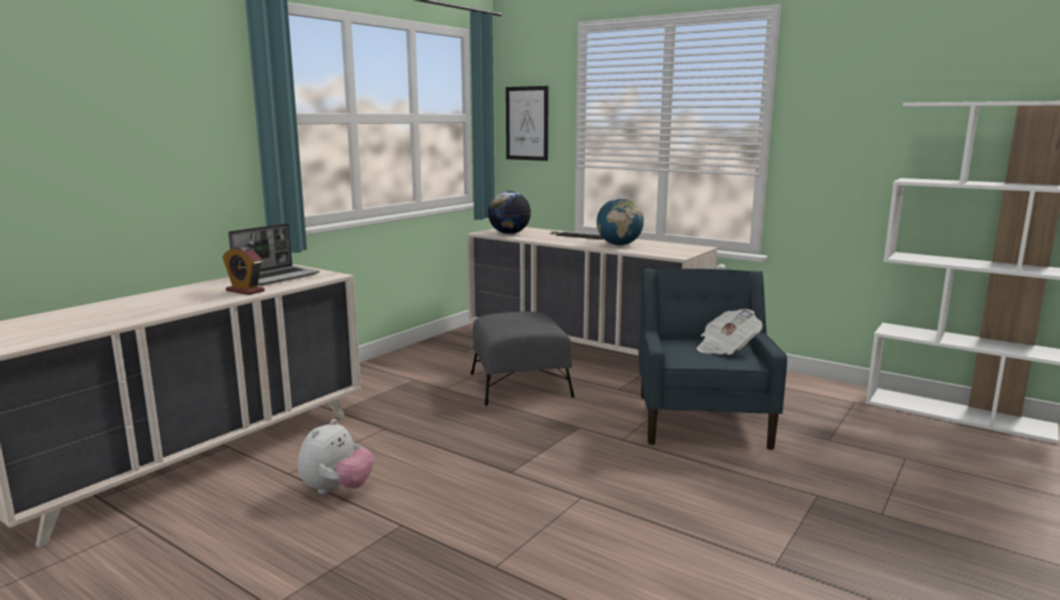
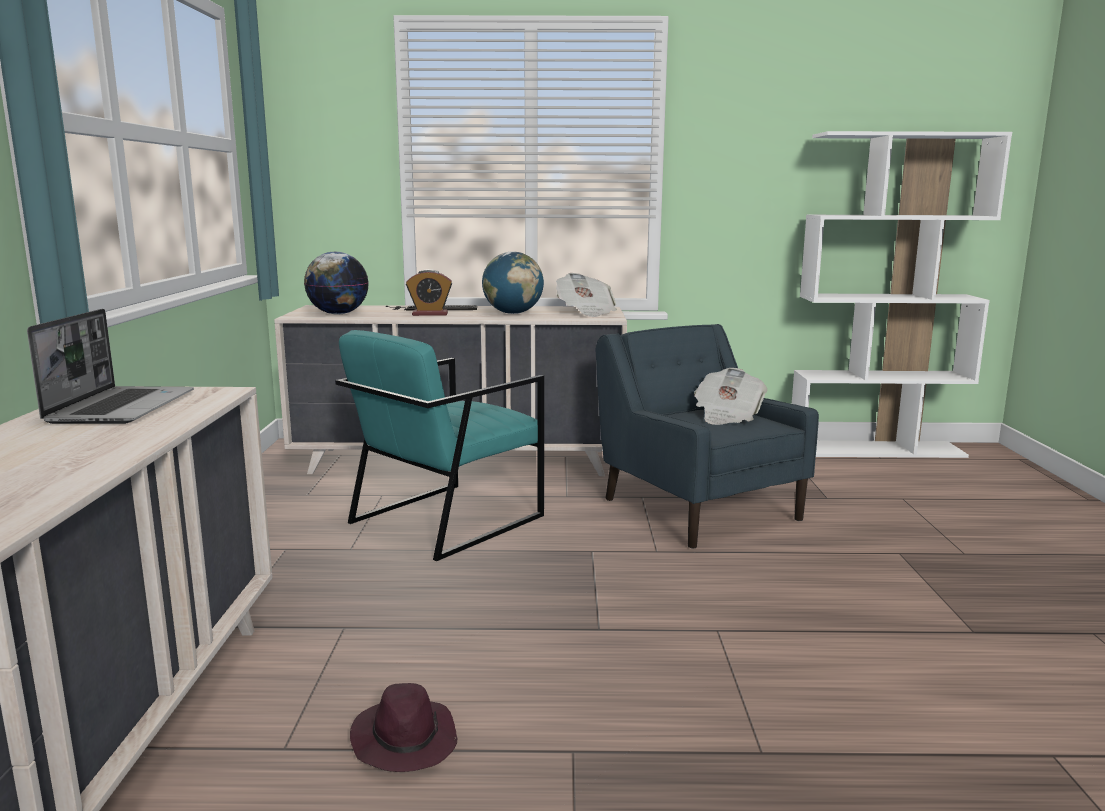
camera: 35 degrees left, 0 degrees up
alarm clock [222,246,265,295] -> alarm clock moved to [406,269,452,316]
plush toy [298,419,374,494] -> purple hat [350,683,457,772]
grey ottoman [471,311,574,406] -> turquoise armchair [335,330,544,561]
picture [506,86,549,161] -> none
none -> newspaper [556,273,617,317]

